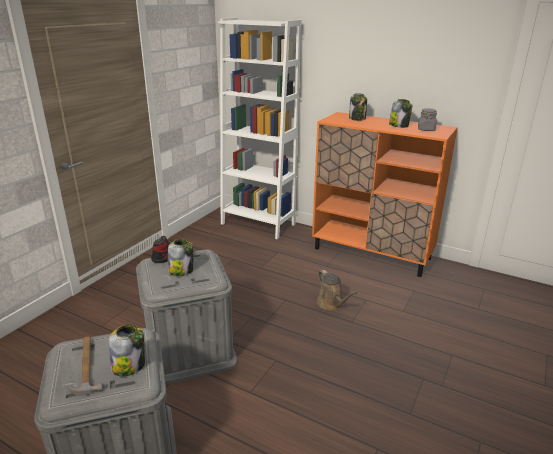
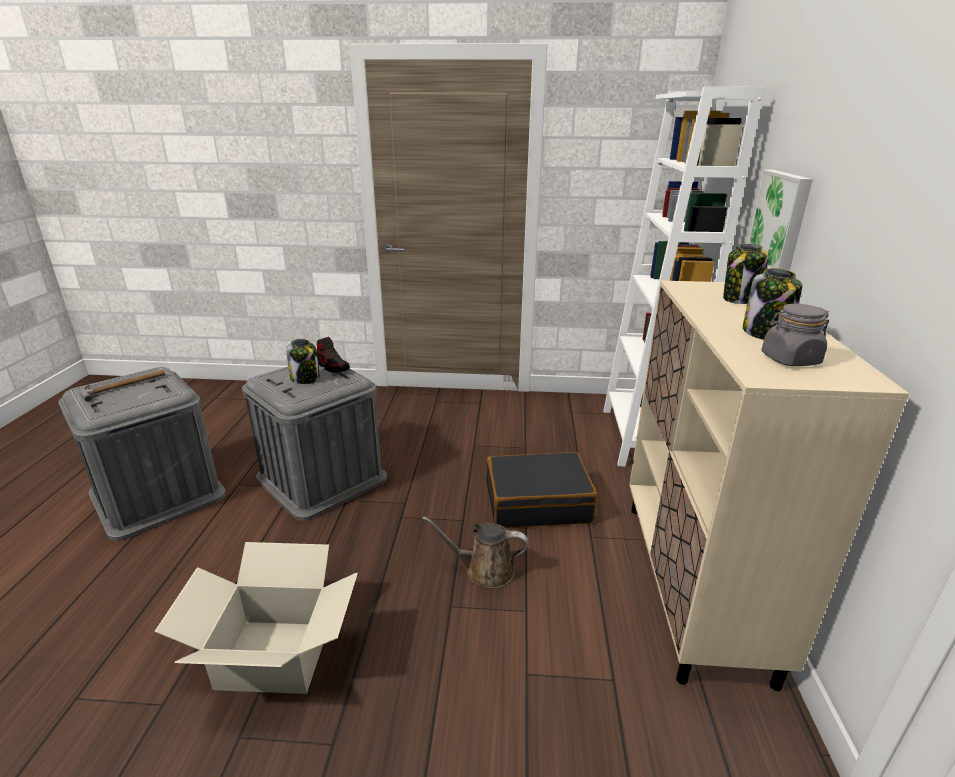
camera: 65 degrees right, 0 degrees up
jar [109,325,145,376] -> none
orange cabinet [312,112,458,277] -> beige cabinet [629,281,909,691]
brown watering can [317,270,357,310] -> brown watering can turned 60 degrees clockwise [422,516,528,589]
none -> cardboard box [154,542,358,694]
none -> black suitcase [486,452,597,528]
none -> picture [747,170,813,271]

